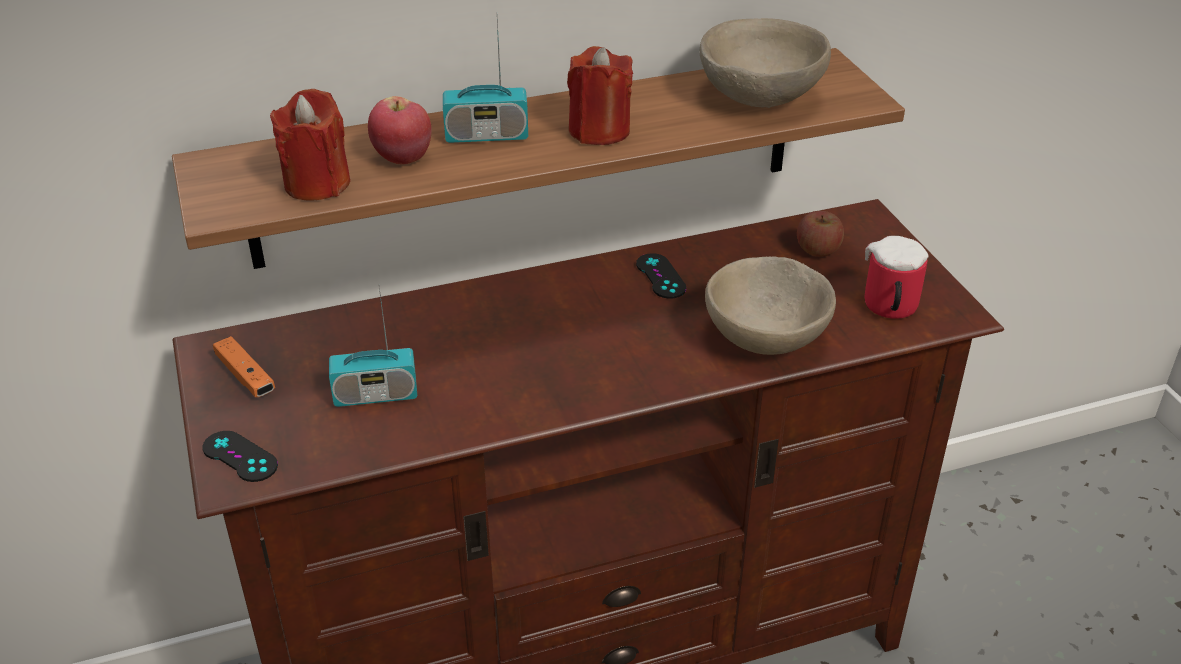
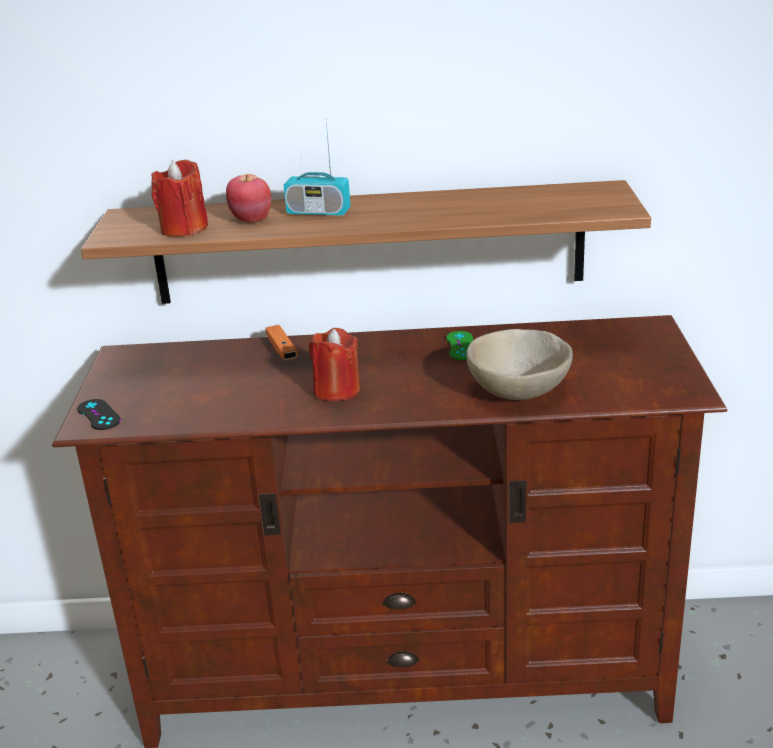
camera: 20 degrees right, 10 degrees down
orange game controller [213,336,275,397] -> orange game controller moved to [265,325,298,360]
radio [329,287,417,407] -> none
red candle [567,46,633,145] -> red candle moved to [309,328,360,402]
black game controller [636,253,686,299] -> green game controller [446,331,473,360]
beige bowl [700,18,831,108] -> none
apple [797,211,844,257] -> none
mug [865,236,928,319] -> none

